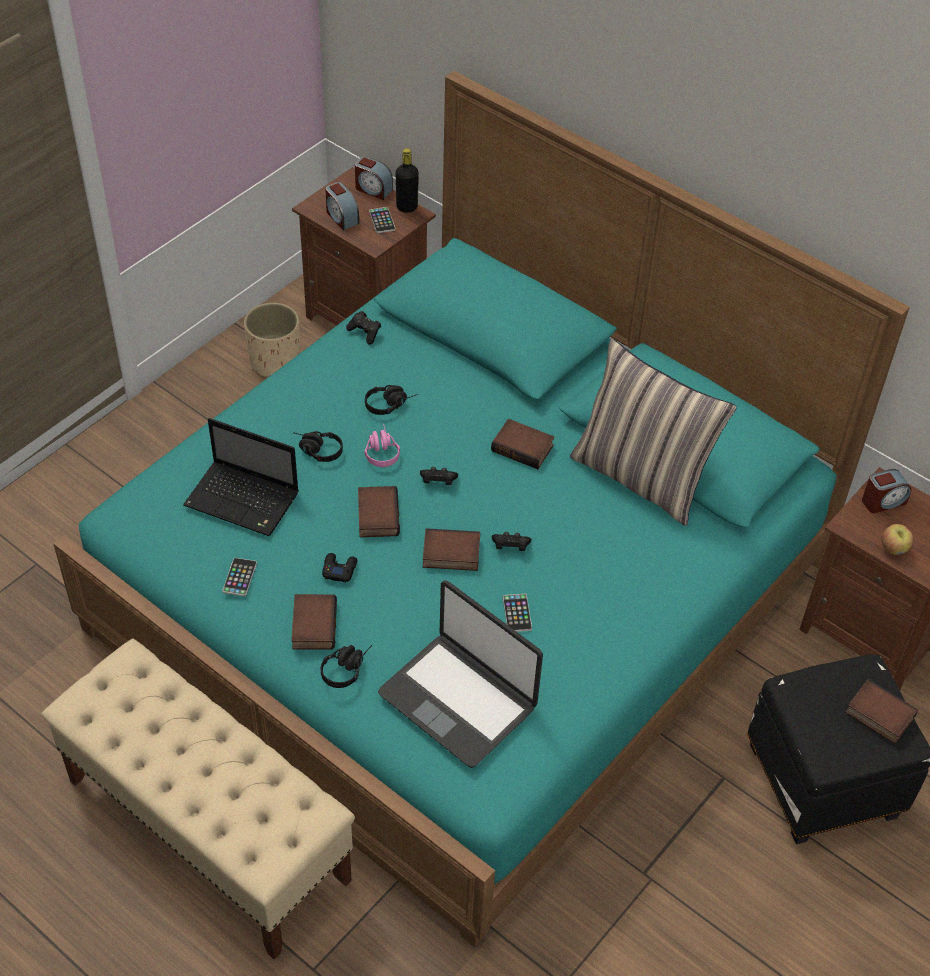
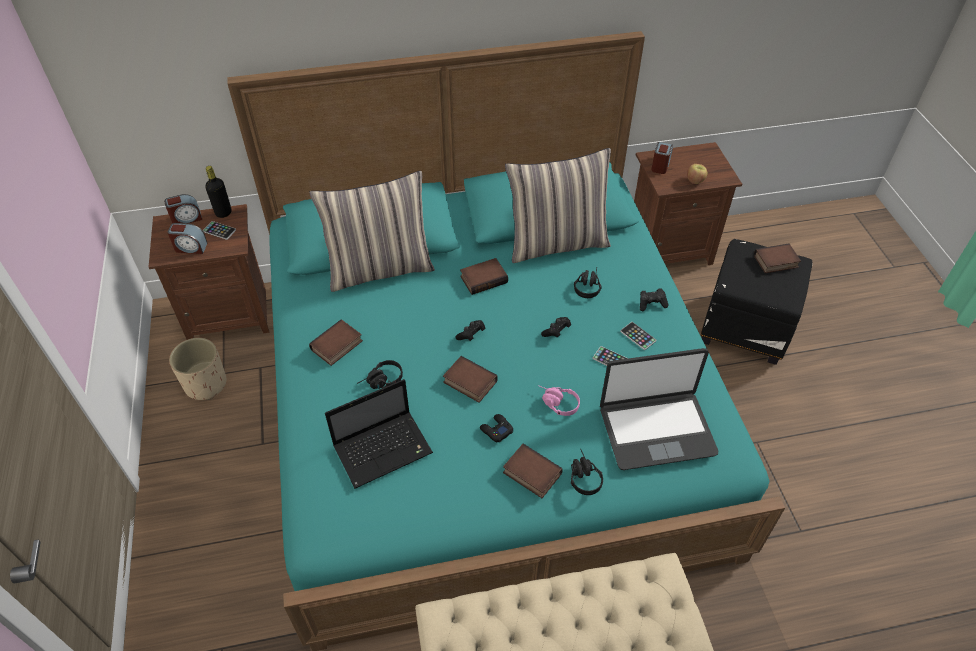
camera: 50 degrees left, 0 degrees up
phone [222,558,257,596] -> phone moved to [620,322,656,350]
black game controller [346,311,381,345] -> black game controller moved to [640,288,669,311]
pink headphones [364,423,400,467] -> pink headphones moved to [538,385,580,416]
black headphones [365,385,418,415] -> black headphones moved to [574,268,602,298]
book [423,528,480,571] -> book moved to [309,319,363,366]
none -> pillow [309,171,435,292]

